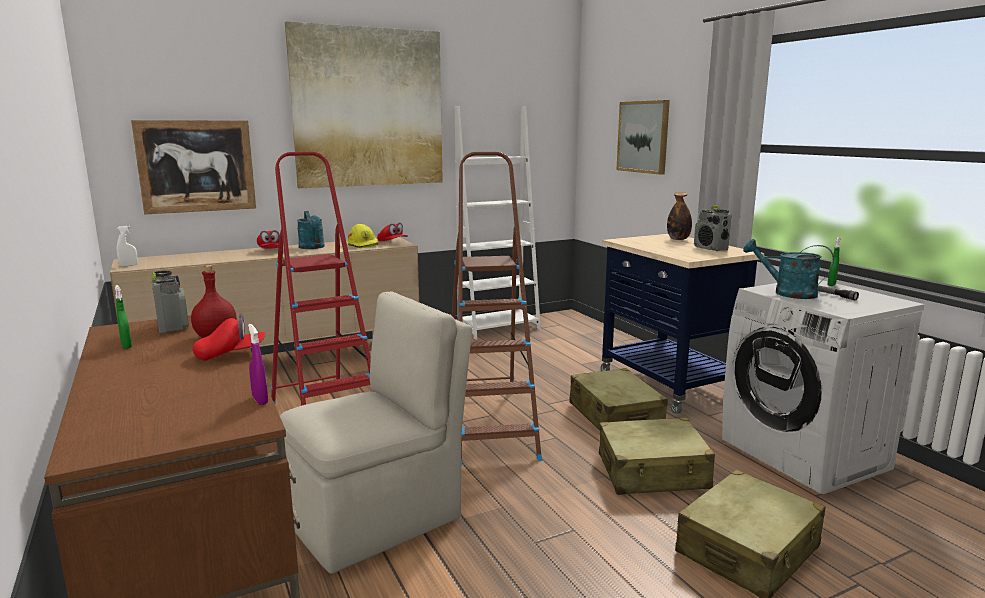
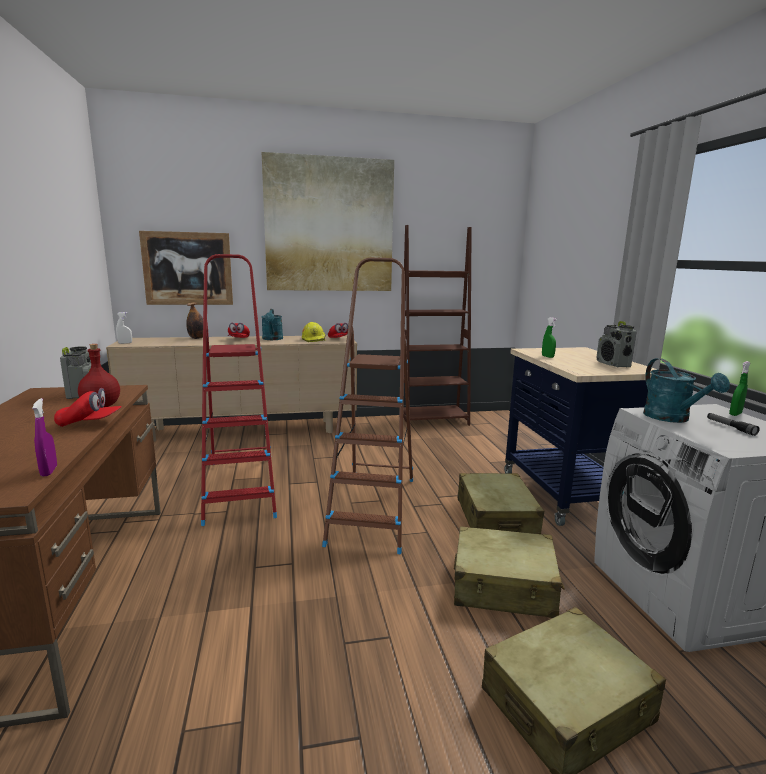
camera: 15 degrees right, 0 degrees up
green spray bottle [115,285,132,349] -> green spray bottle moved to [542,317,557,358]
beige chair [280,292,473,574] -> none
white bookcase [455,106,541,340] -> brown bookcase [399,225,472,426]
picture [616,100,670,175] -> none
bottle [667,192,692,240] -> bottle moved to [186,302,203,339]
turquoise watering can [743,239,834,299] -> turquoise watering can turned 150 degrees counterclockwise [643,358,730,423]

